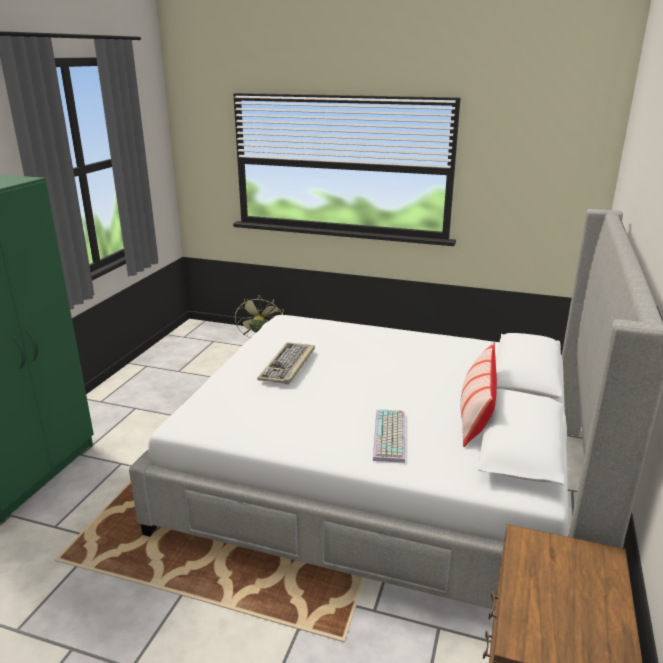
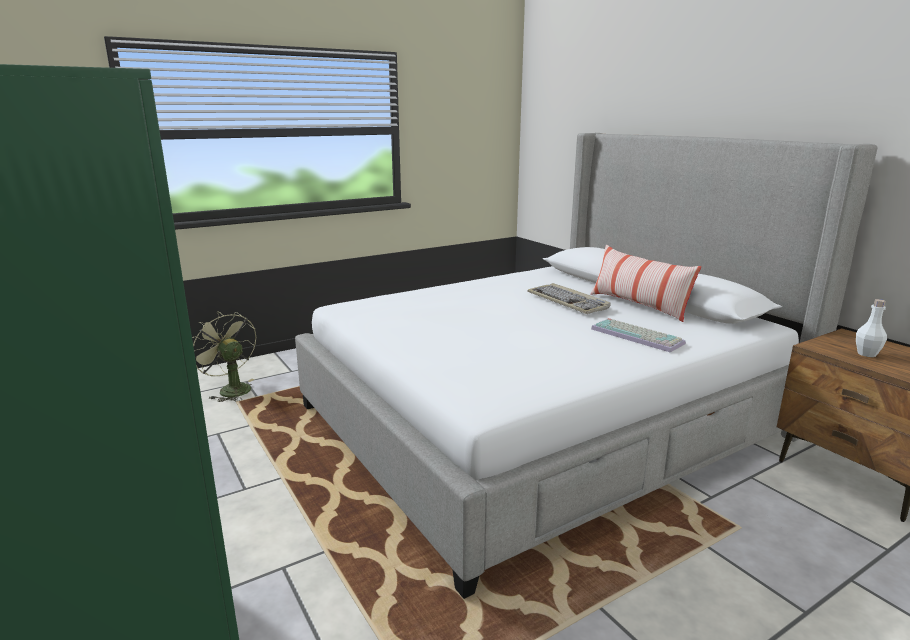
camera: 50 degrees left, 5 degrees down
keyboard [257,343,315,384] -> keyboard moved to [527,283,611,314]
none -> white bottle [856,299,887,357]

